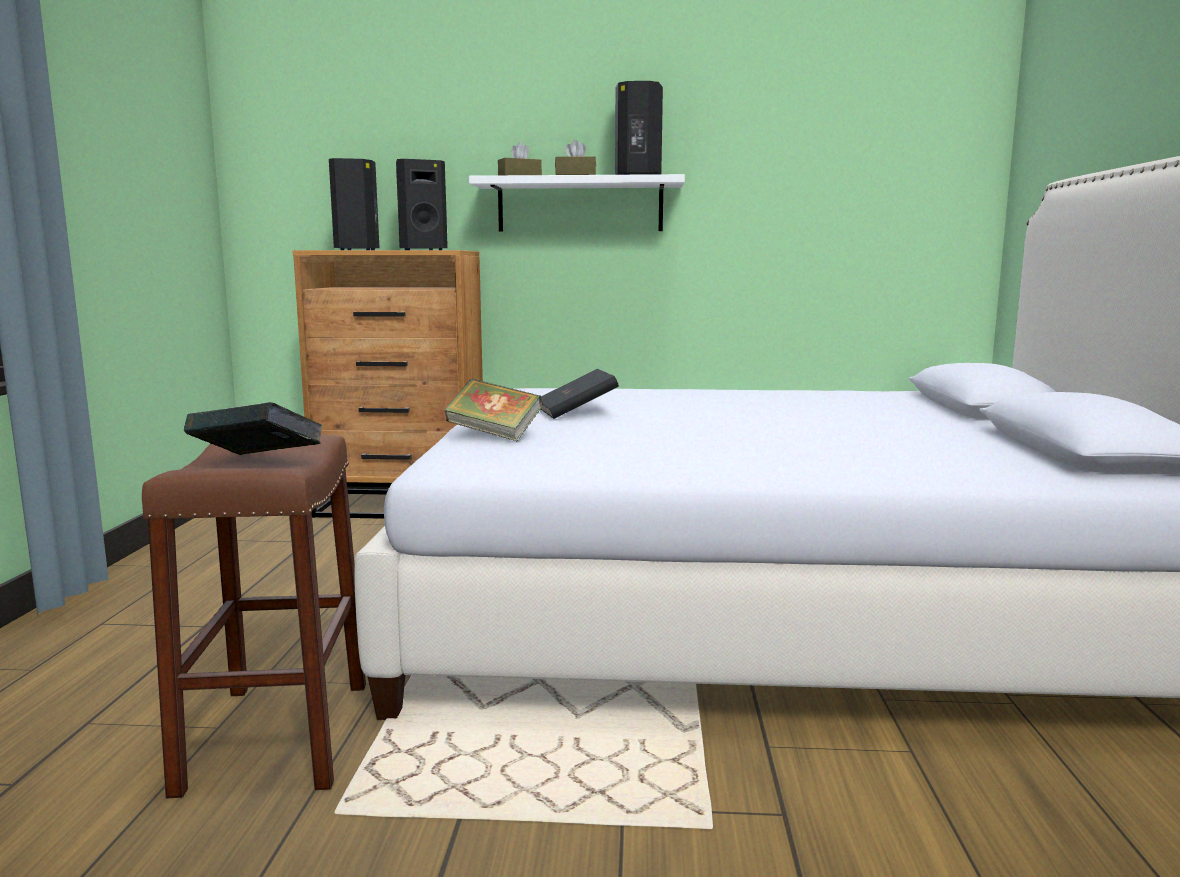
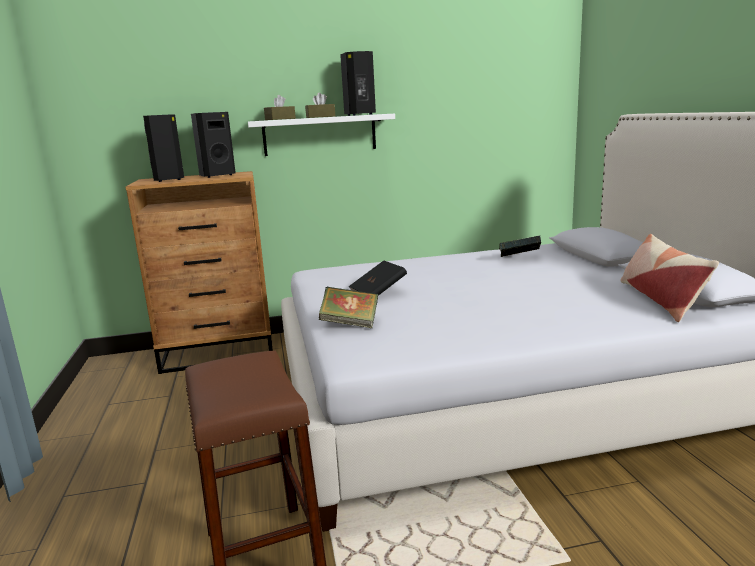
camera: 15 degrees left, 5 degrees up
book [184,402,323,455] -> book moved to [499,235,541,257]
none -> pillow [621,234,719,322]

